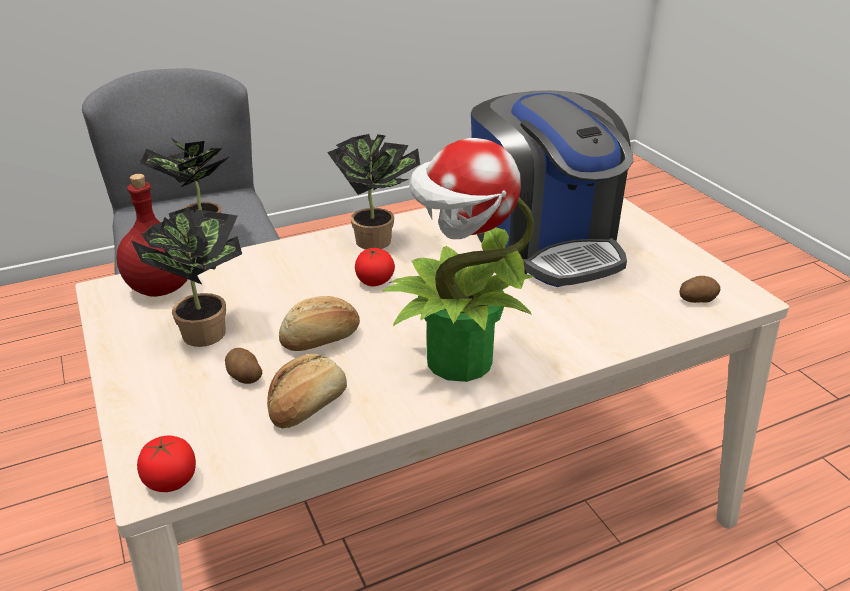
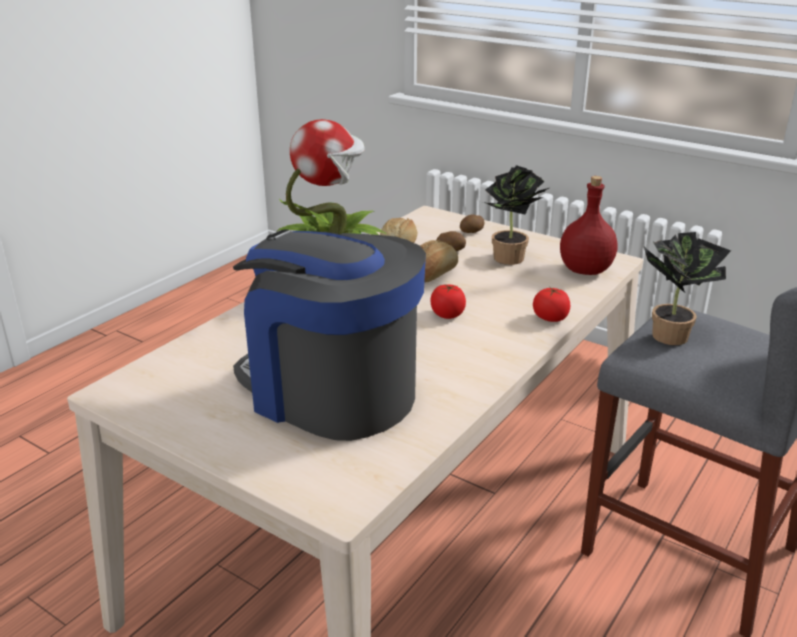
camera: 150 degrees right, 5 degrees down
tomato [137,435,196,492] -> tomato moved to [533,287,570,322]
potted plant [327,134,420,249] -> none
potato [679,276,720,303] -> potato moved to [460,214,485,233]

